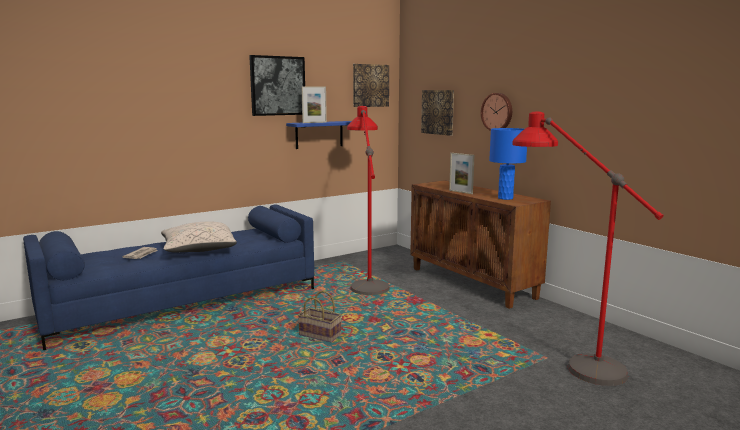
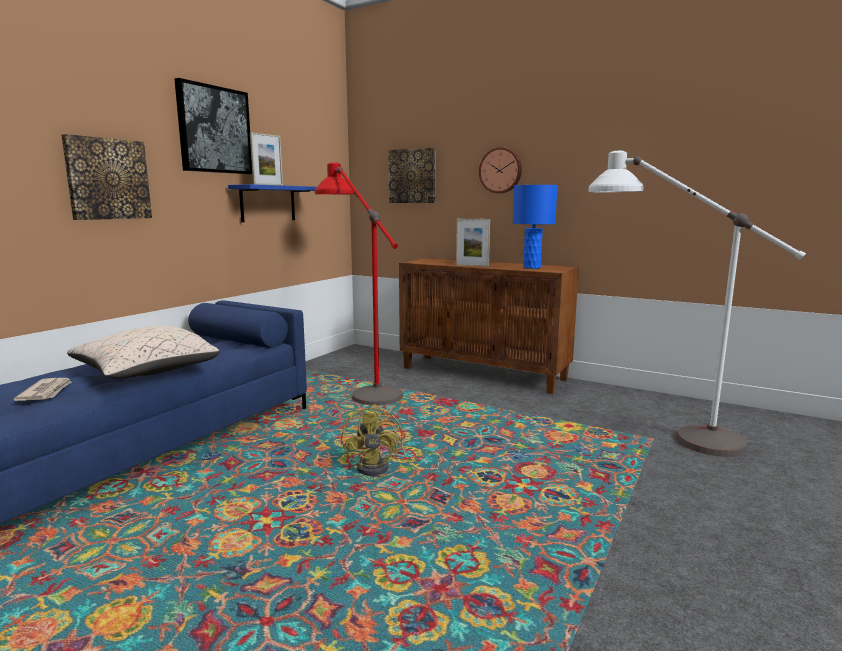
camera: 25 degrees left, 0 degrees up
basket [298,291,342,342] -> yellow fan [342,404,406,476]
picture [353,64,389,107] -> picture moved to [61,134,152,220]
red floor lamp [512,112,664,386] -> white floor lamp [588,151,806,457]

